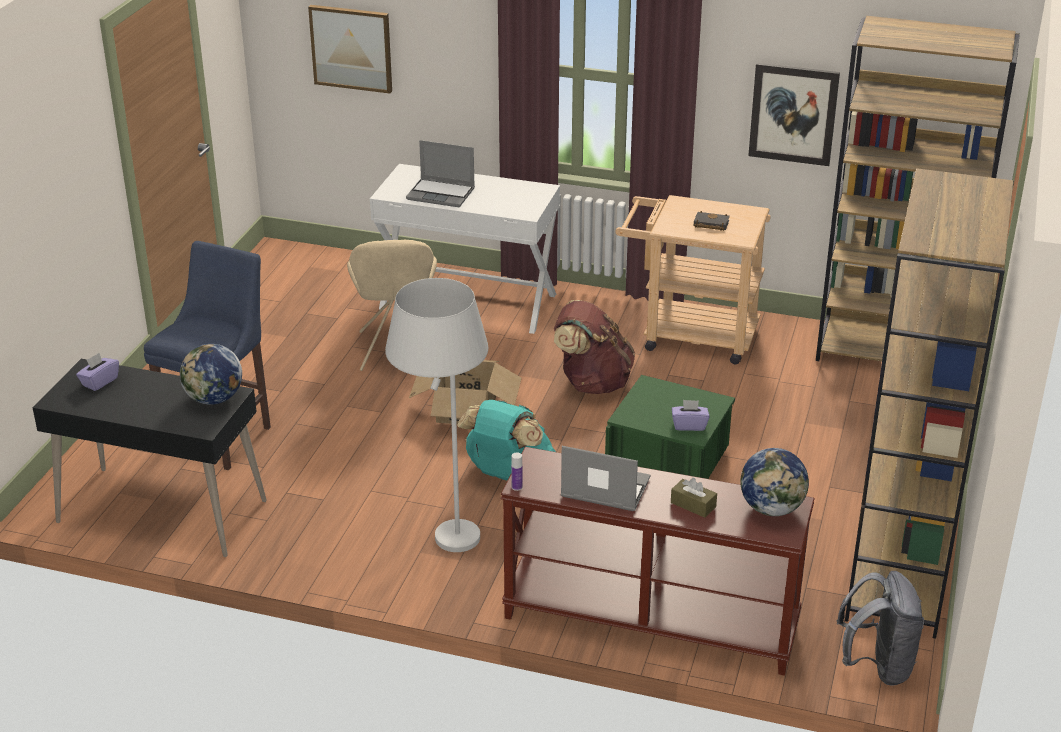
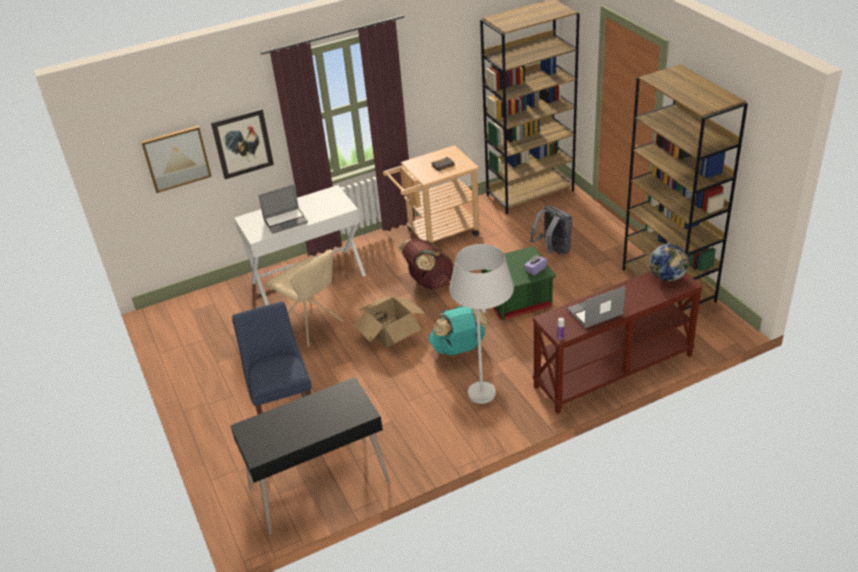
camera: 40 degrees left, 5 degrees up
purple tissue box [76,353,119,391] -> none
globe [180,344,242,405] -> none
brown tissue box [671,478,717,518] -> none
picture [748,63,840,166] -> picture moved to [211,108,274,179]
grey backpack [837,571,924,686] -> grey backpack moved to [530,205,572,255]

